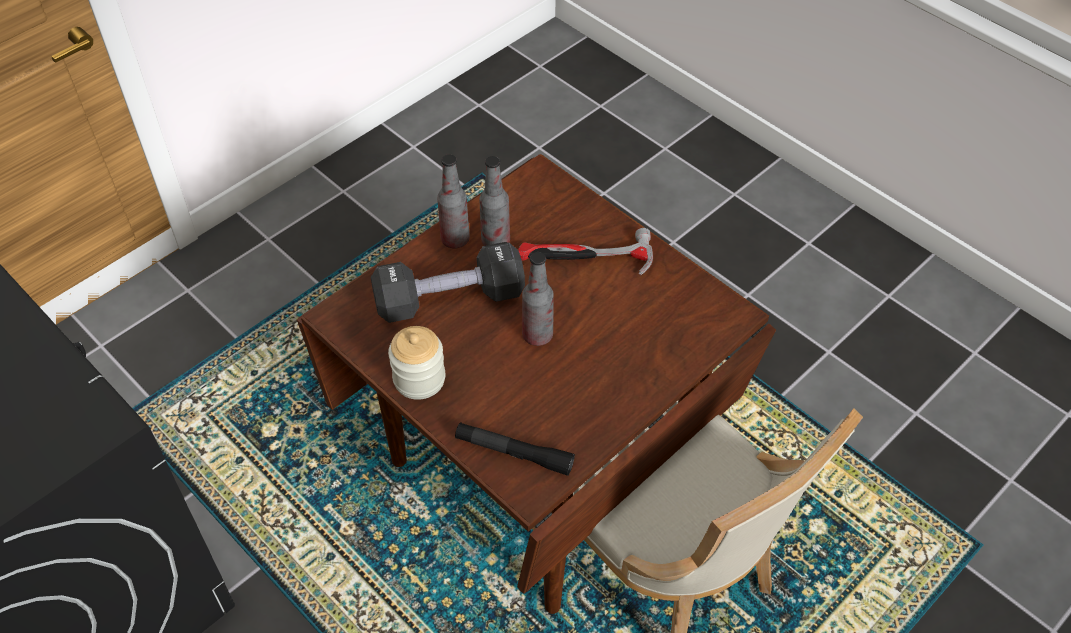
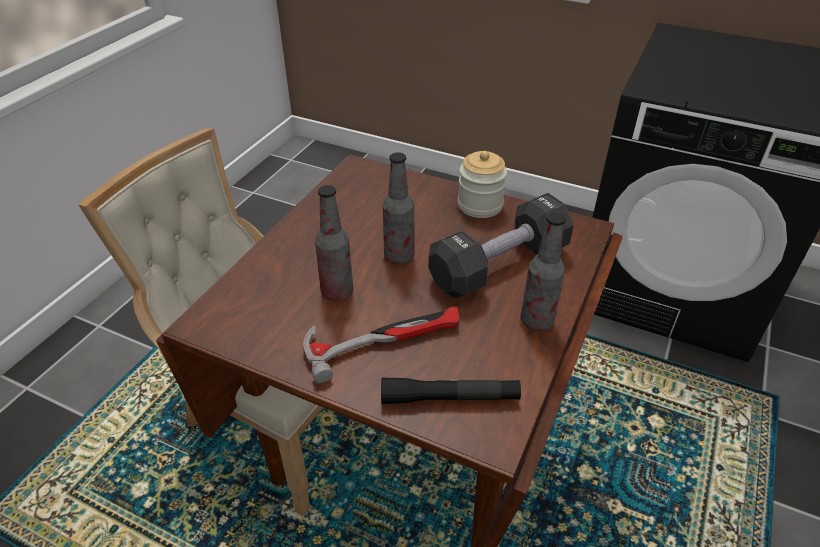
camera: 160 degrees right, 10 degrees down
black flashlight [455,422,575,476] -> black flashlight moved to [381,378,521,404]
bottle [479,156,510,246] -> bottle moved to [315,185,353,301]

